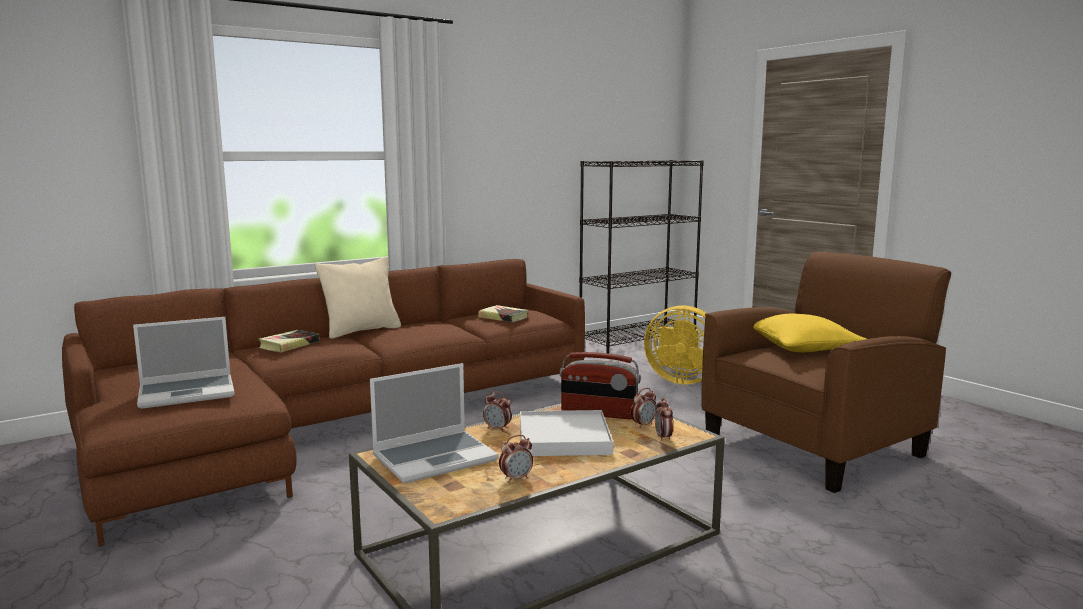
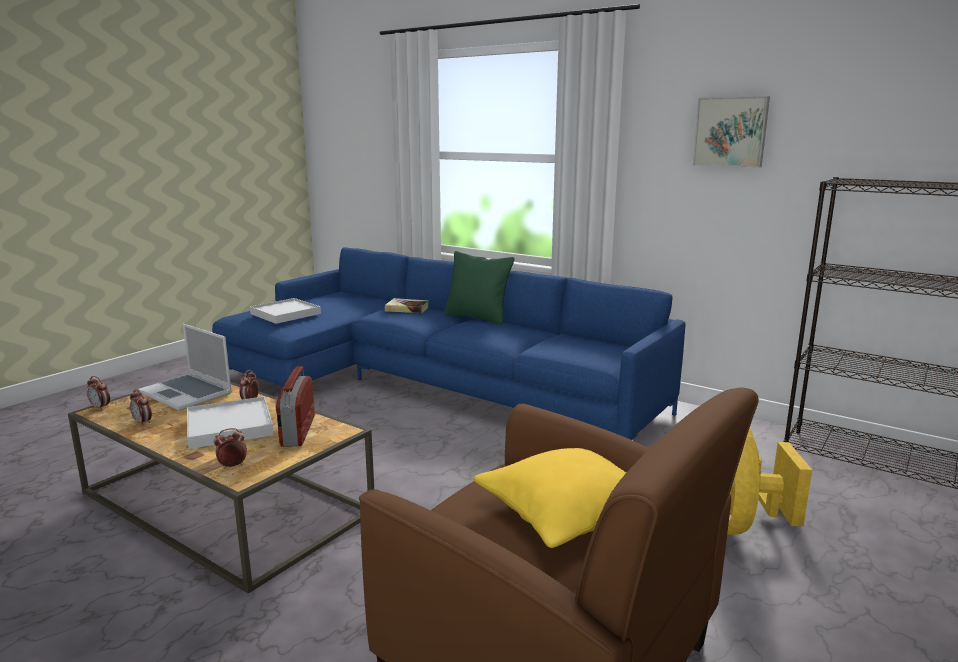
camera: 70 degrees right, 5 degrees up
brown sofa [62,259,585,547] -> blue sofa [212,247,685,440]
laptop [133,317,235,409] -> white tray [250,298,321,324]
beige pillow [315,257,401,339] -> green pillow [444,251,514,325]
book [478,305,528,322] -> none
alarm clock [631,388,657,428] -> alarm clock moved to [87,376,110,410]
none -> picture [693,96,770,168]

